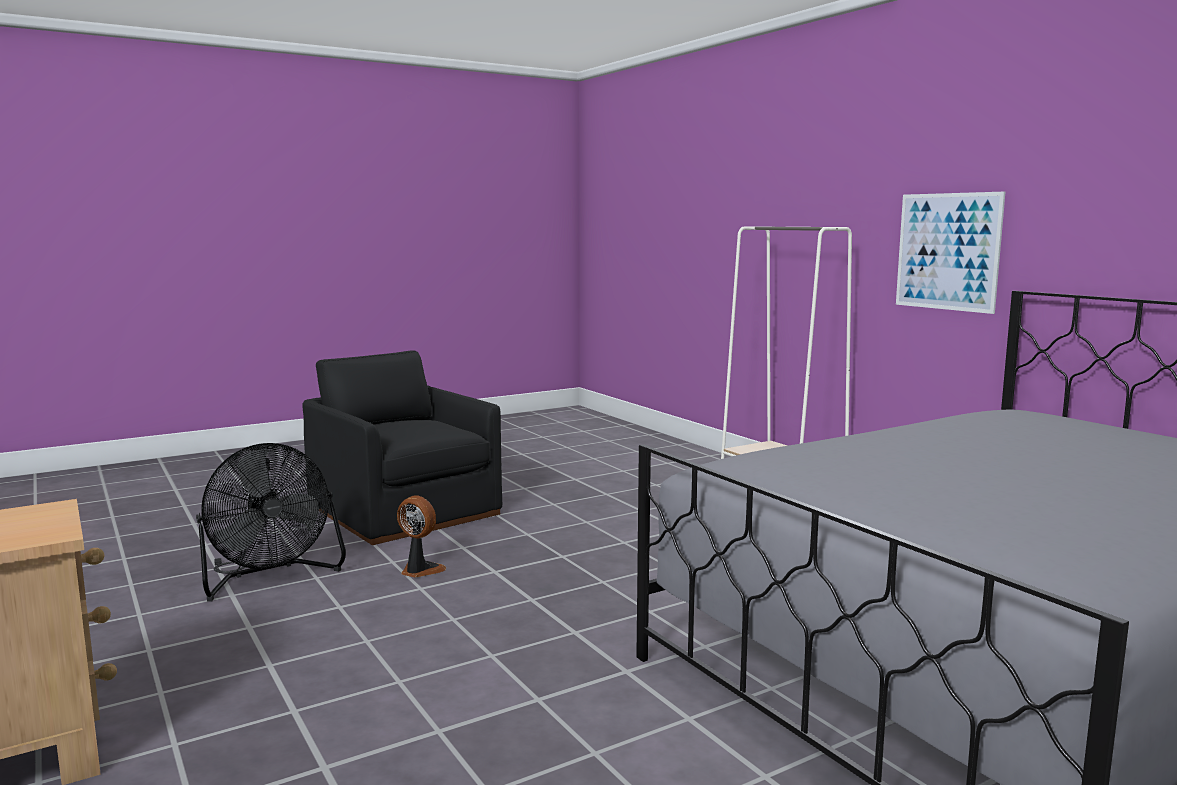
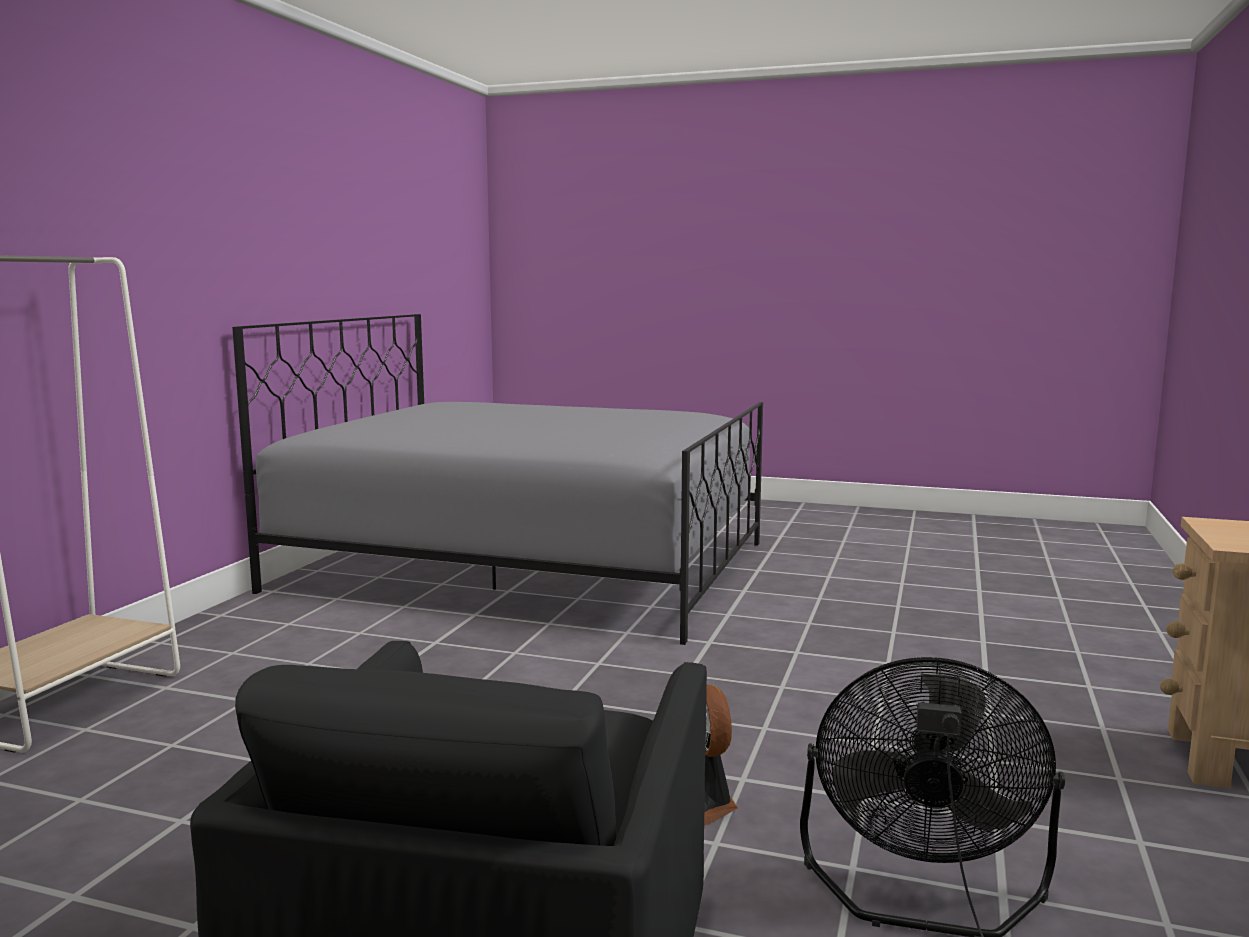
camera: 130 degrees left, 0 degrees up
picture [896,192,1005,314] -> none

